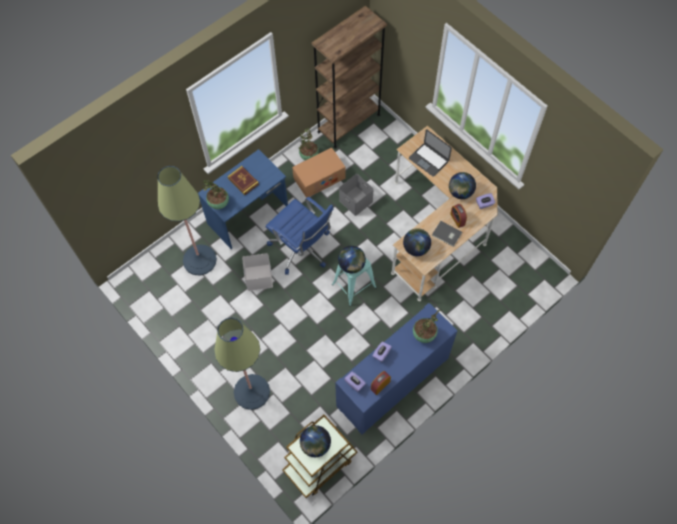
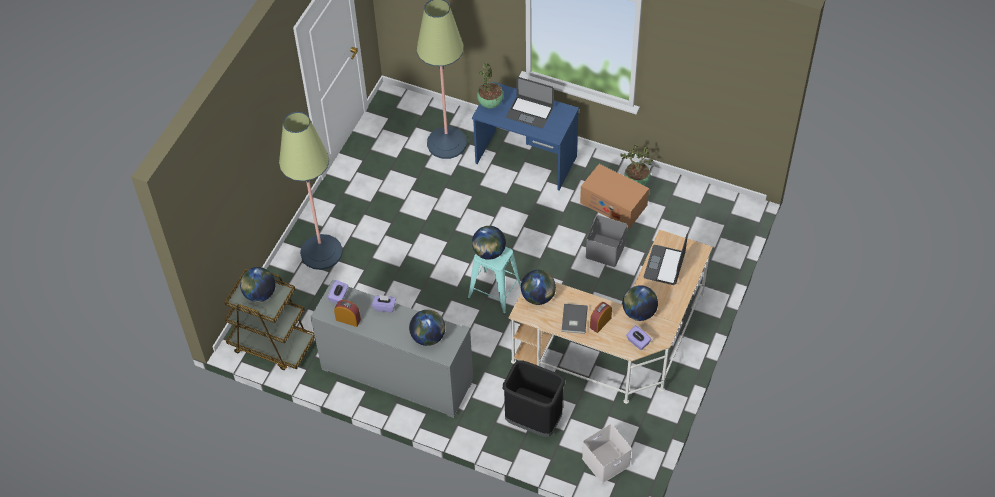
camera: 65 degrees right, 10 degrees down
book [228,166,259,195] -> laptop [506,77,554,128]
white storage box [242,253,273,291] -> white storage box moved to [582,424,632,483]
blue office chair [266,197,334,275] -> none
brown bookcase [311,5,387,149] -> none
blue cabinet [335,303,457,435] -> grey cabinet [311,280,473,418]
potted plant [413,309,442,343] -> globe [409,310,445,346]
none -> black trash can [503,360,565,437]

